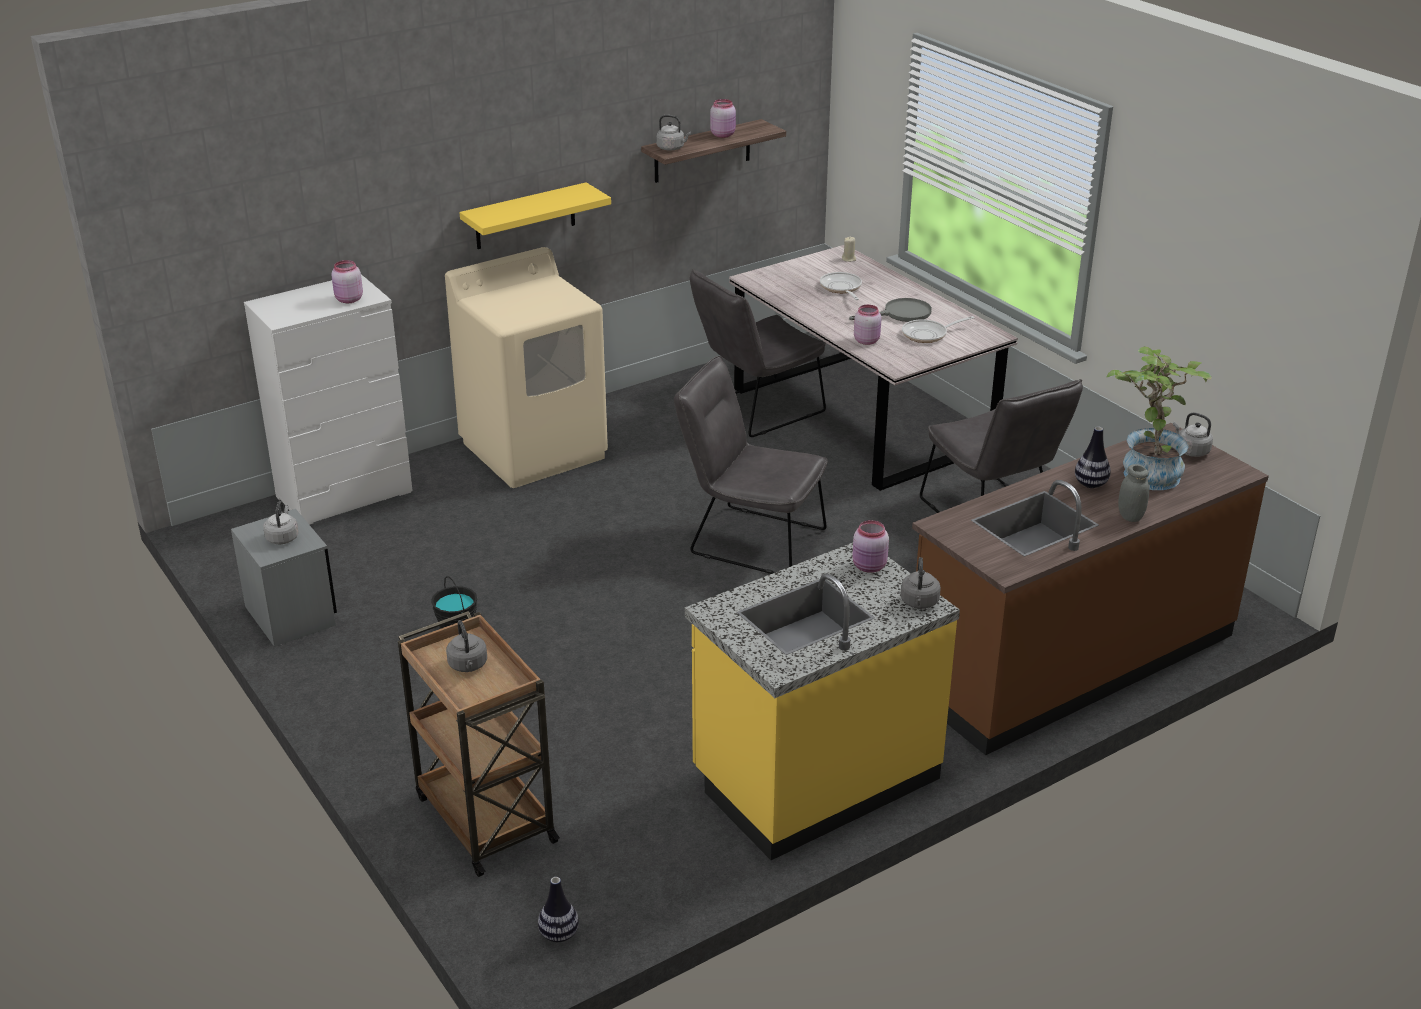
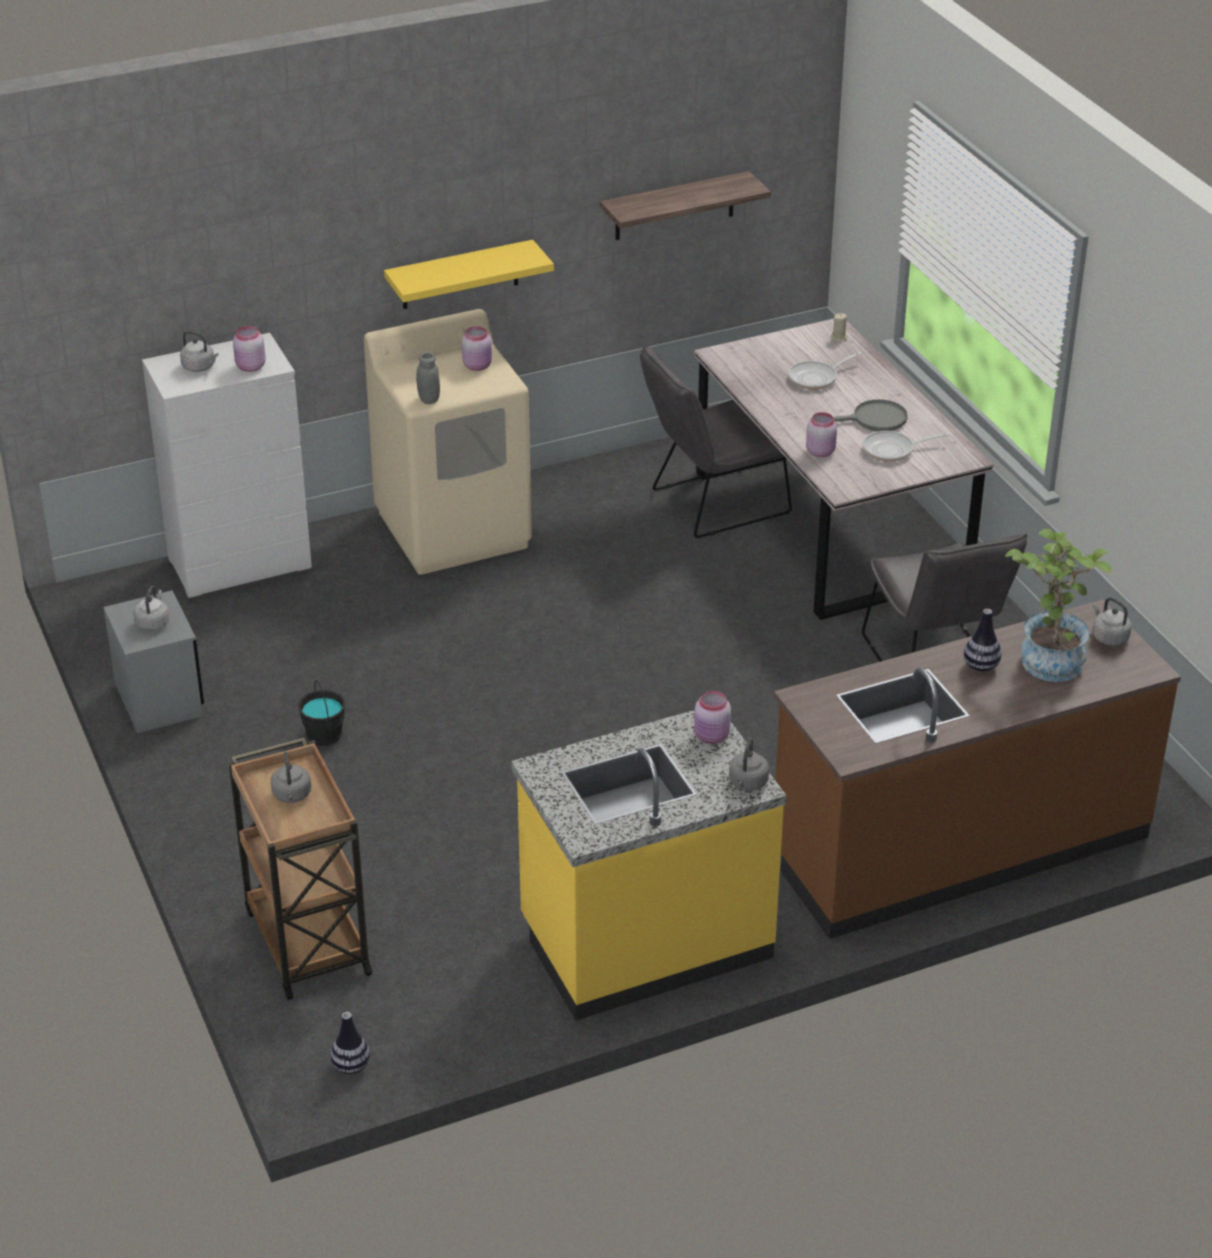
camera: 10 degrees right, 5 degrees up
grey kettle [656,115,691,151] -> grey kettle moved to [180,331,219,372]
grey chair [674,356,827,574] -> none
pink jar [710,99,736,138] -> pink jar moved to [462,326,492,371]
frying pan [820,272,862,300] -> frying pan turned 120 degrees counterclockwise [788,352,862,390]
grey jar [1118,464,1149,522] -> grey jar moved to [416,352,440,404]

